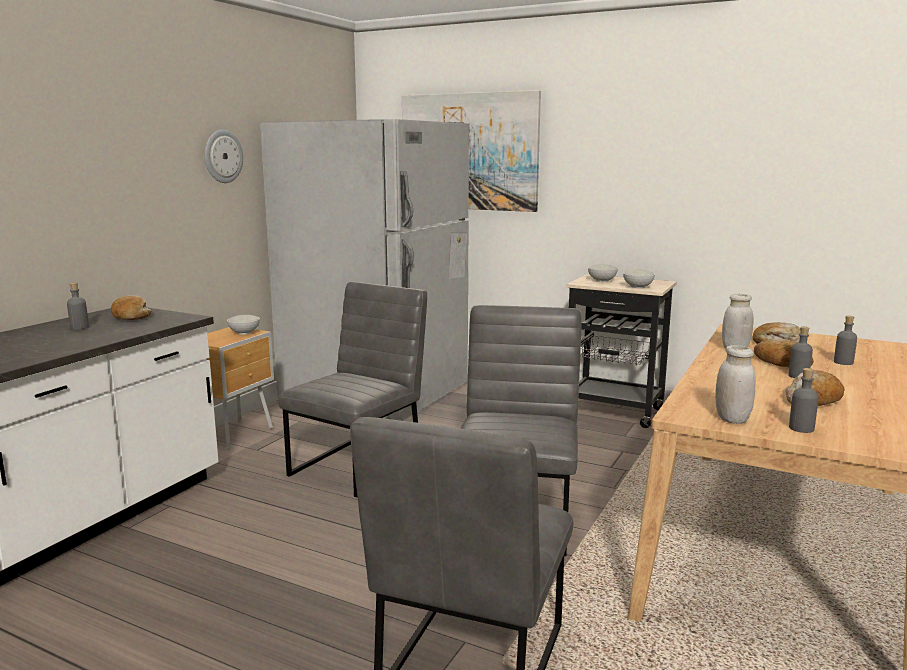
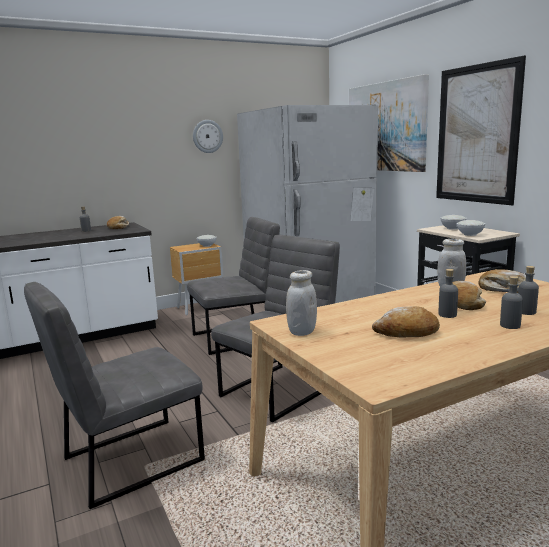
camera: 35 degrees right, 0 degrees up
grey bottle [789,368,818,433] -> grey bottle moved to [500,276,523,329]
none -> picture [436,55,526,205]

